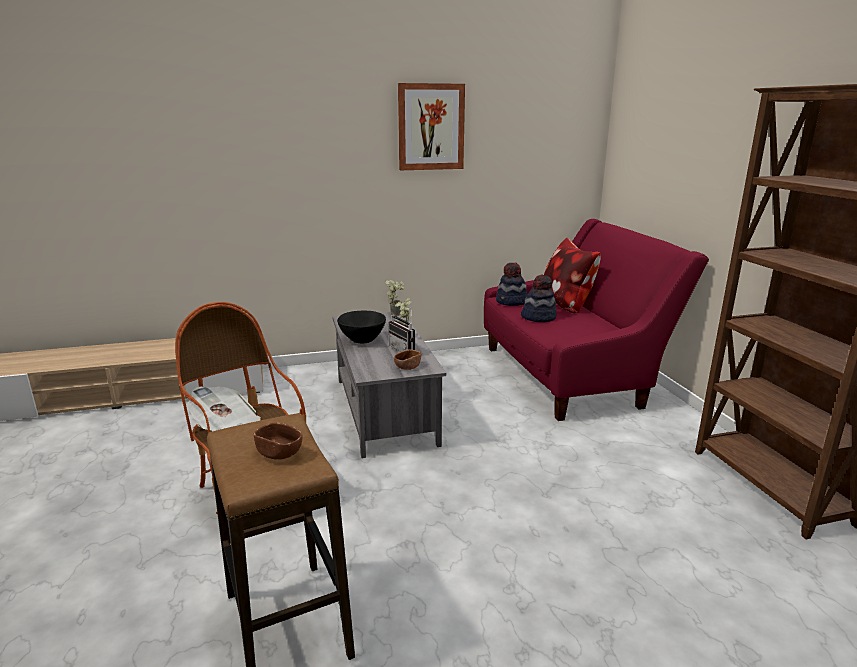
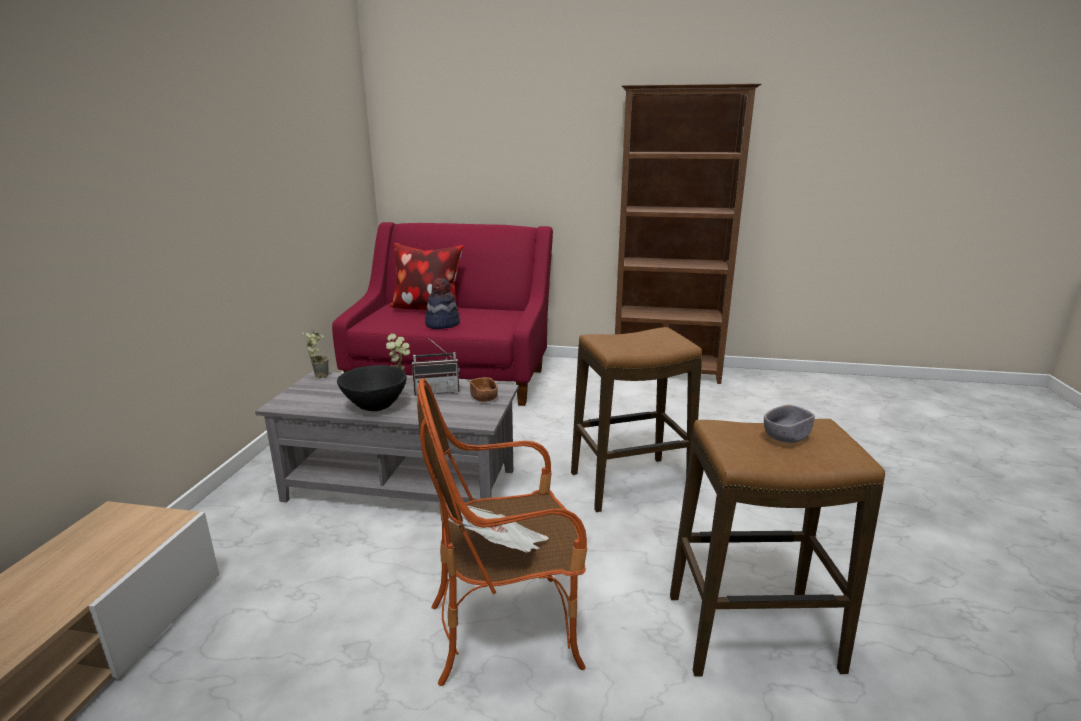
camera: 65 degrees left, 0 degrees up
brown bowl [254,423,302,460] -> grey bowl [764,405,815,443]
picture [398,83,465,170] -> none
hat [496,263,528,306] -> none
none -> stool [571,327,702,512]

